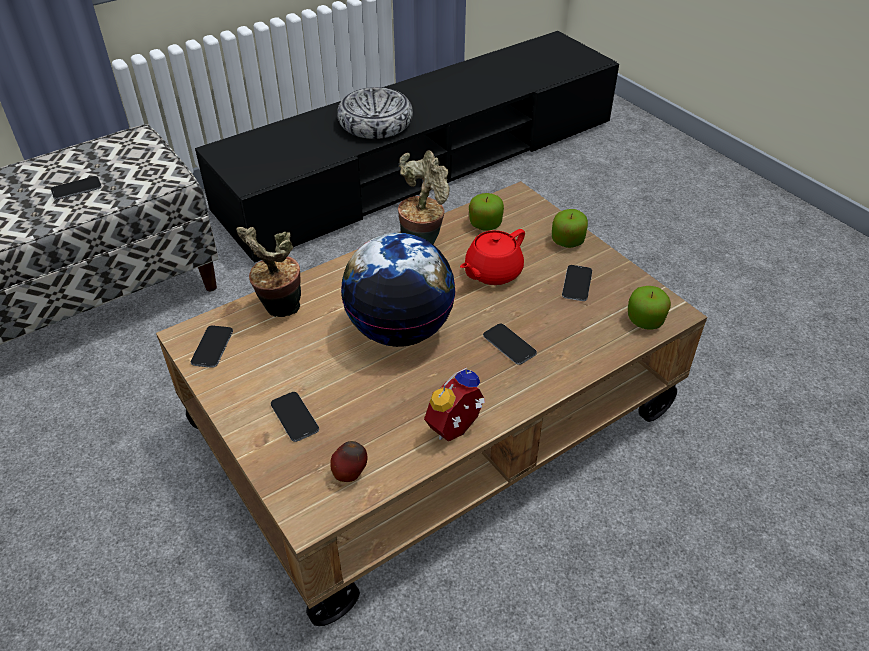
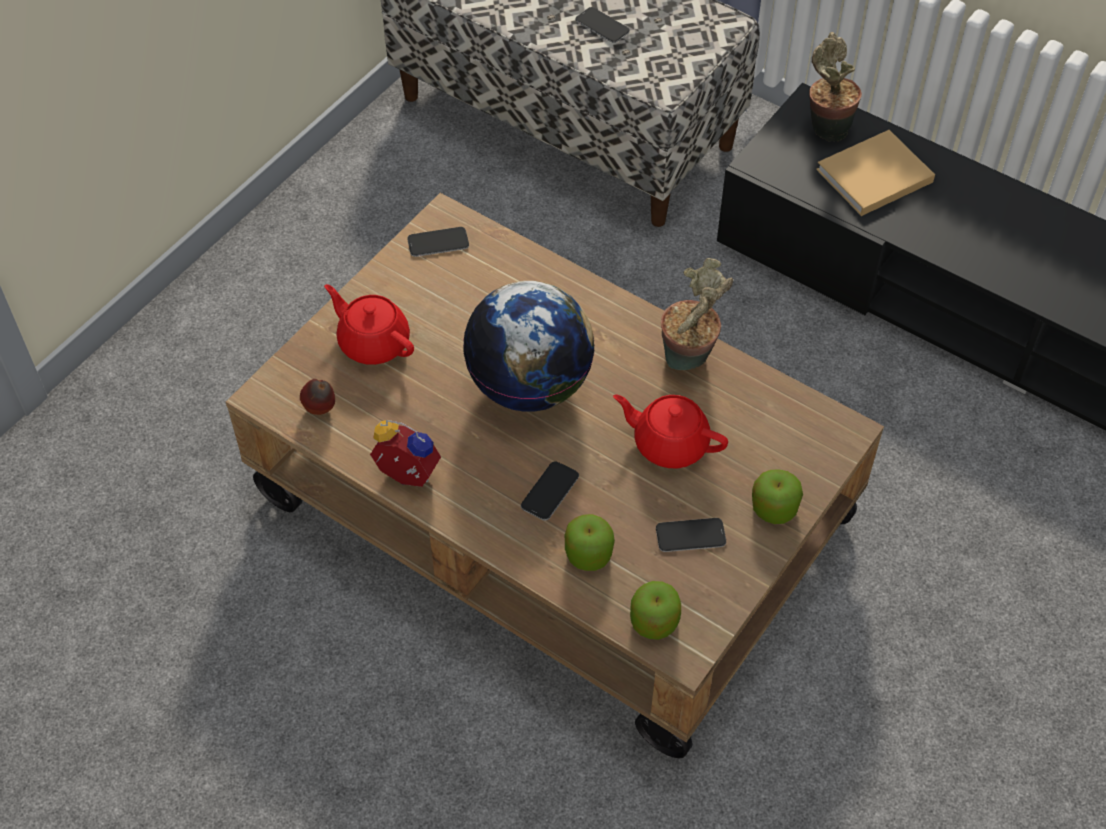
camera: 70 degrees right, 10 degrees up
potted plant [236,227,301,317] -> potted plant moved to [809,32,862,142]
phone [271,392,319,442] -> red teapot [324,284,414,365]
bowl [337,87,413,139] -> none
apple [469,193,504,231] -> apple moved to [565,514,615,571]
none -> beige book [816,130,935,216]

